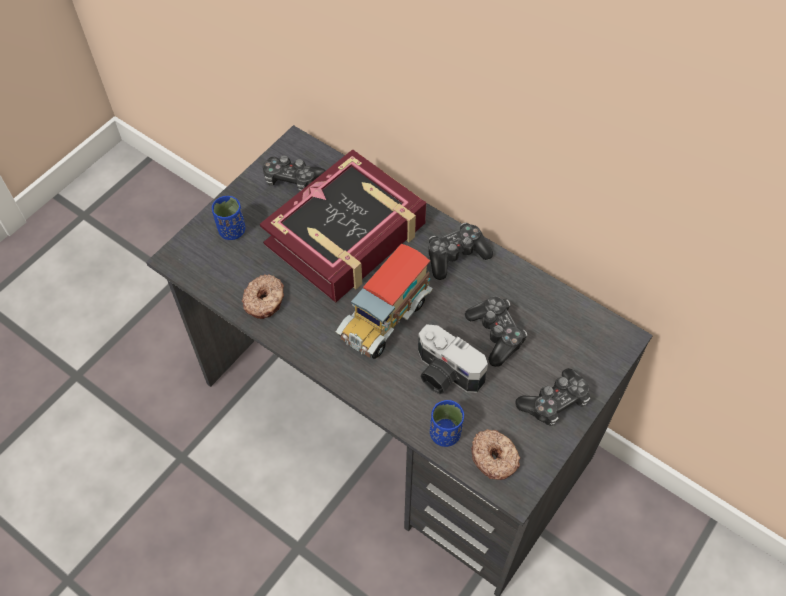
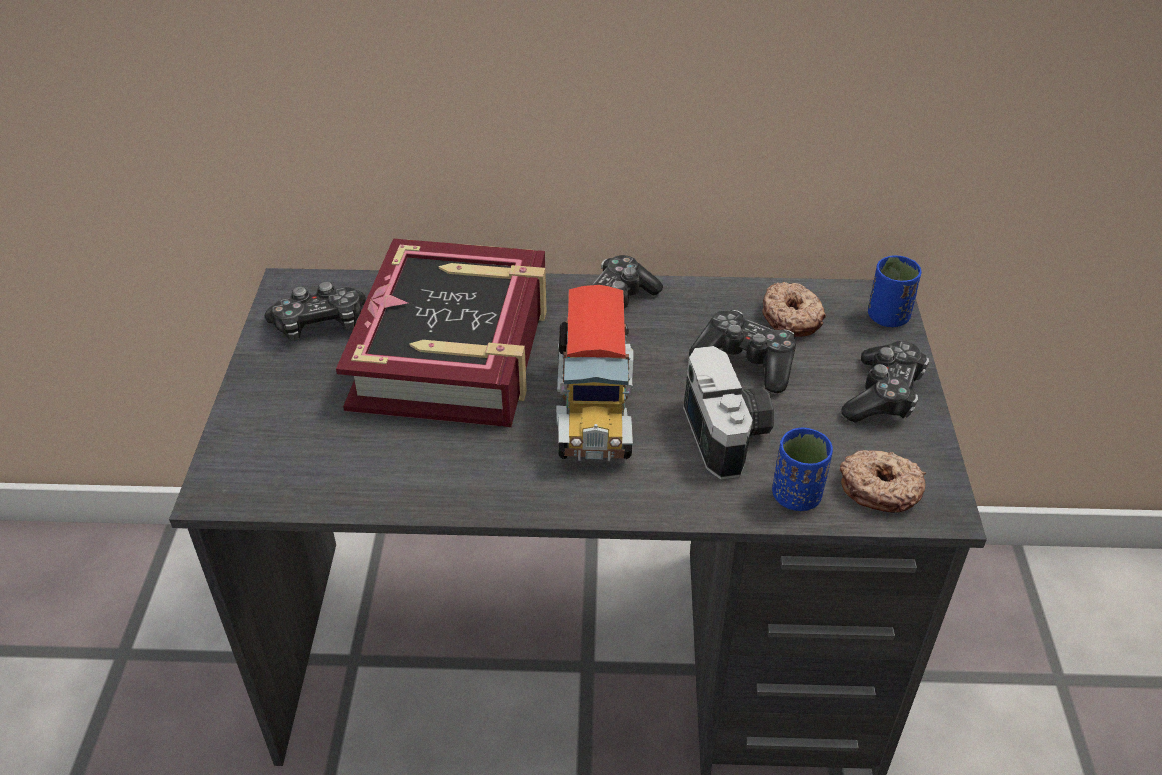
camera: 35 degrees left, 15 degrees down
blue cup [212,196,245,240] -> blue cup moved to [868,255,921,327]
donut [242,274,284,319] -> donut moved to [762,282,826,337]
camera [418,324,488,394] -> camera turned 105 degrees counterclockwise [683,346,774,480]

